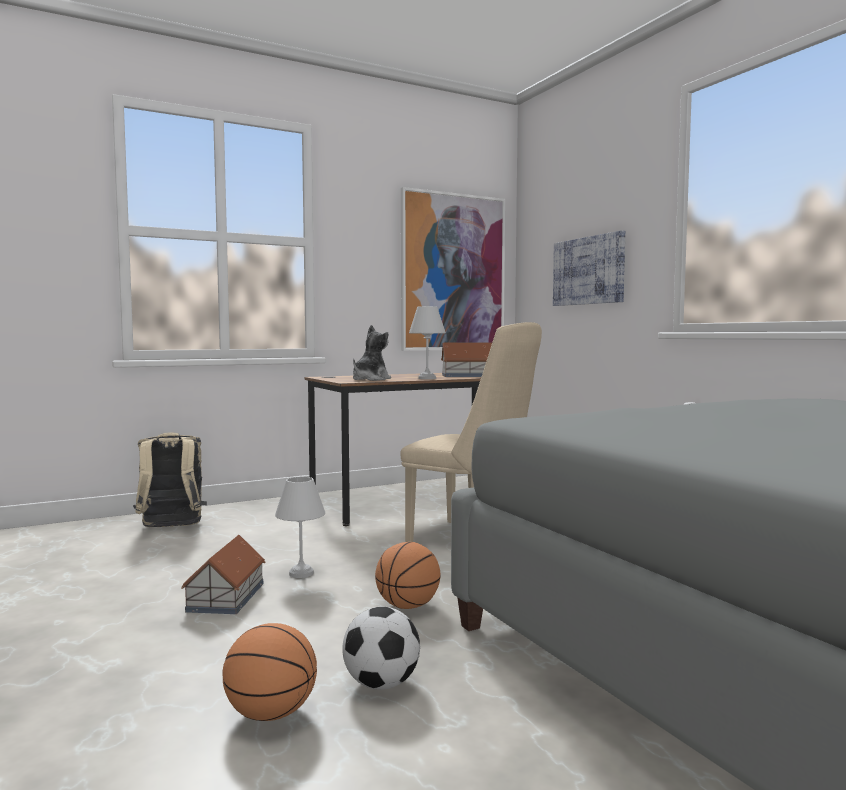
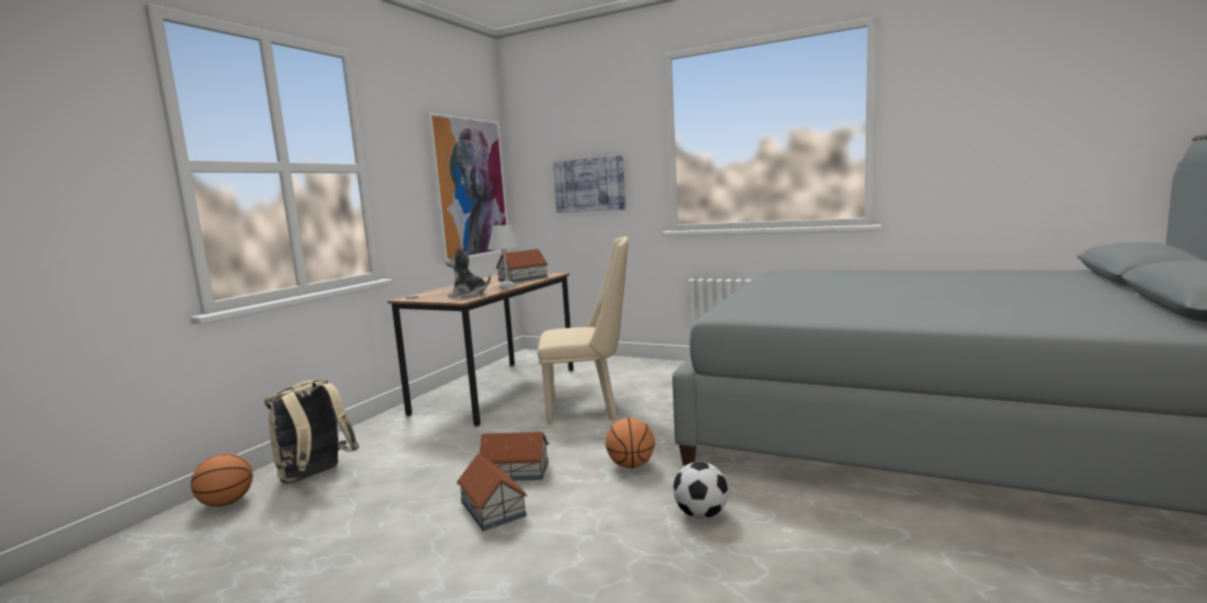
camera: 35 degrees left, 5 degrees up
basketball [222,623,317,721] -> basketball moved to [191,453,253,507]
white table lamp [275,477,325,578] -> toy house [479,432,549,481]
plush toy [353,325,391,381] -> plush toy turned 75 degrees counterclockwise [445,247,491,298]

